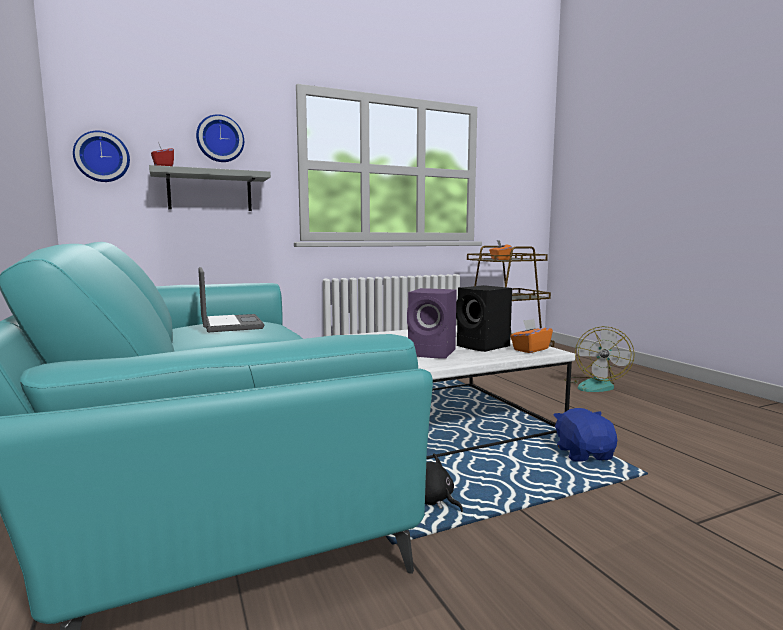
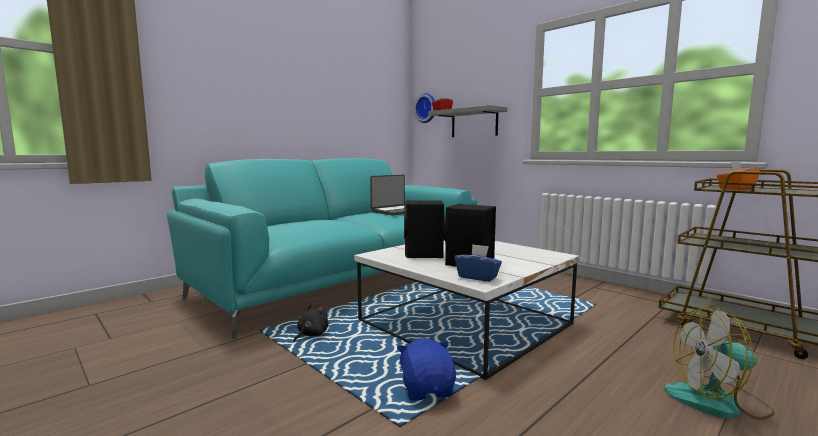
camera: 70 degrees right, 0 degrees up
wall clock [196,114,244,162] -> none
purple speaker [407,288,457,359] -> black speaker [404,200,444,258]
orange tissue box [510,319,553,353] -> blue tissue box [455,244,502,282]
blue plush toy [554,408,617,462] -> blue plush toy turned 75 degrees counterclockwise [397,339,456,401]

